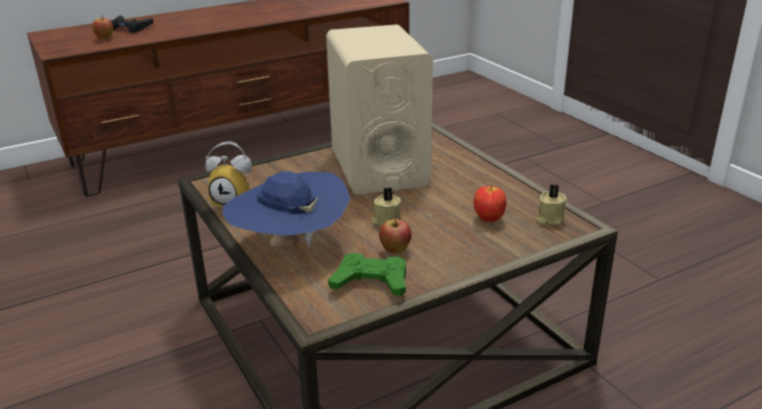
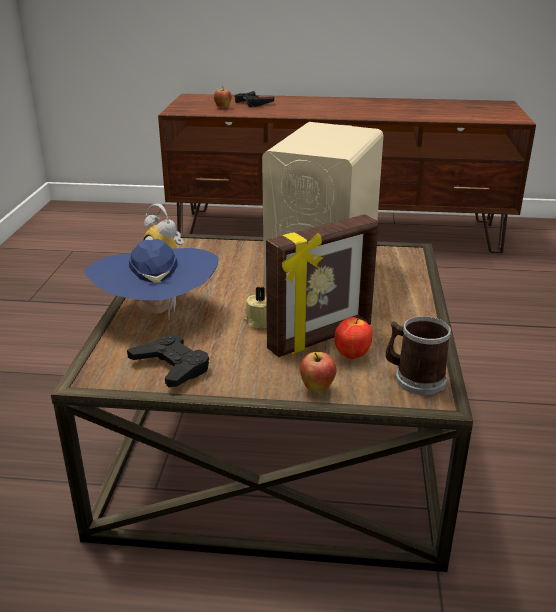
camera: 35 degrees right, 0 degrees up
green game controller [328,253,406,296] -> black game controller [127,334,209,387]
apple [379,219,412,254] -> apple moved to [300,352,337,392]
beige candle [536,184,567,225] -> mug [386,316,451,395]
none -> picture frame [266,214,379,357]

